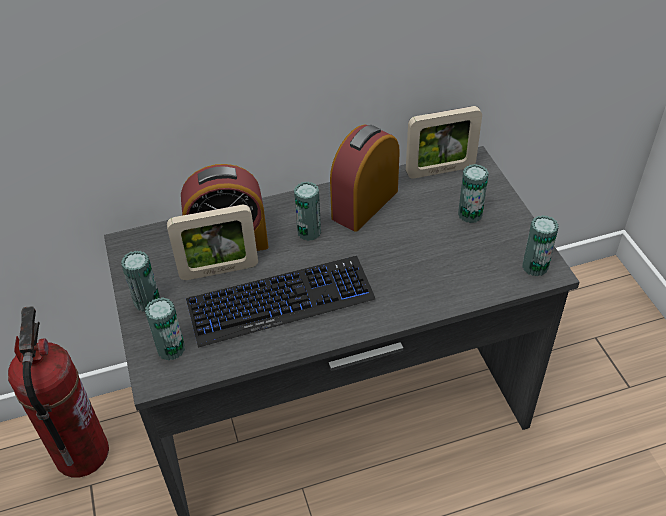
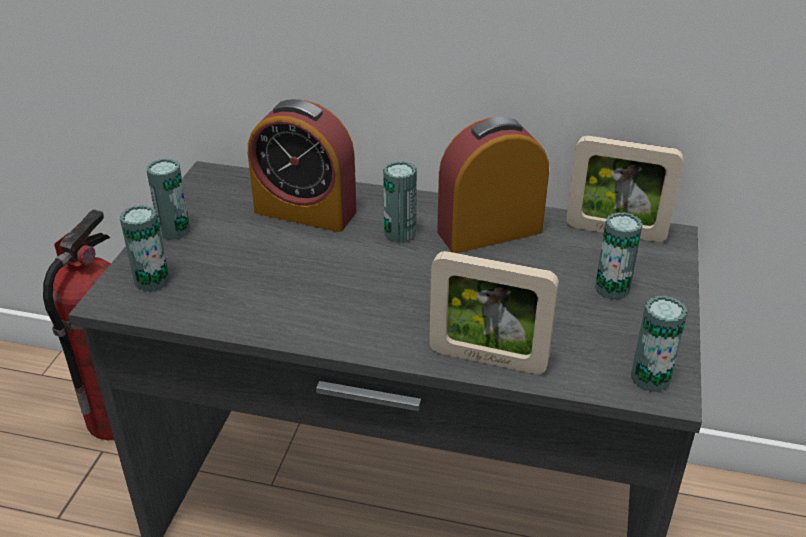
camera: 30 degrees right, 10 degrees down
picture frame [167,204,258,280] -> picture frame moved to [429,251,559,374]
keyboard [186,256,375,348] -> none

